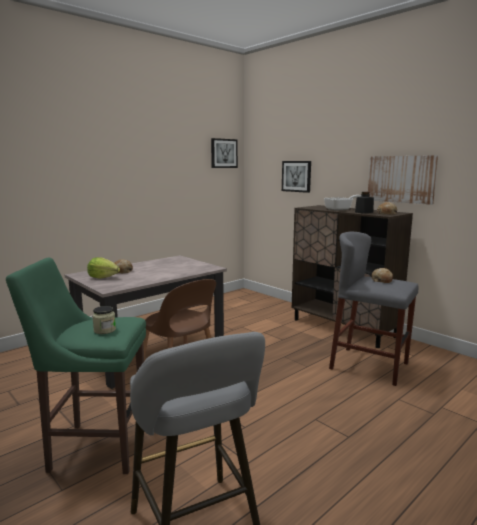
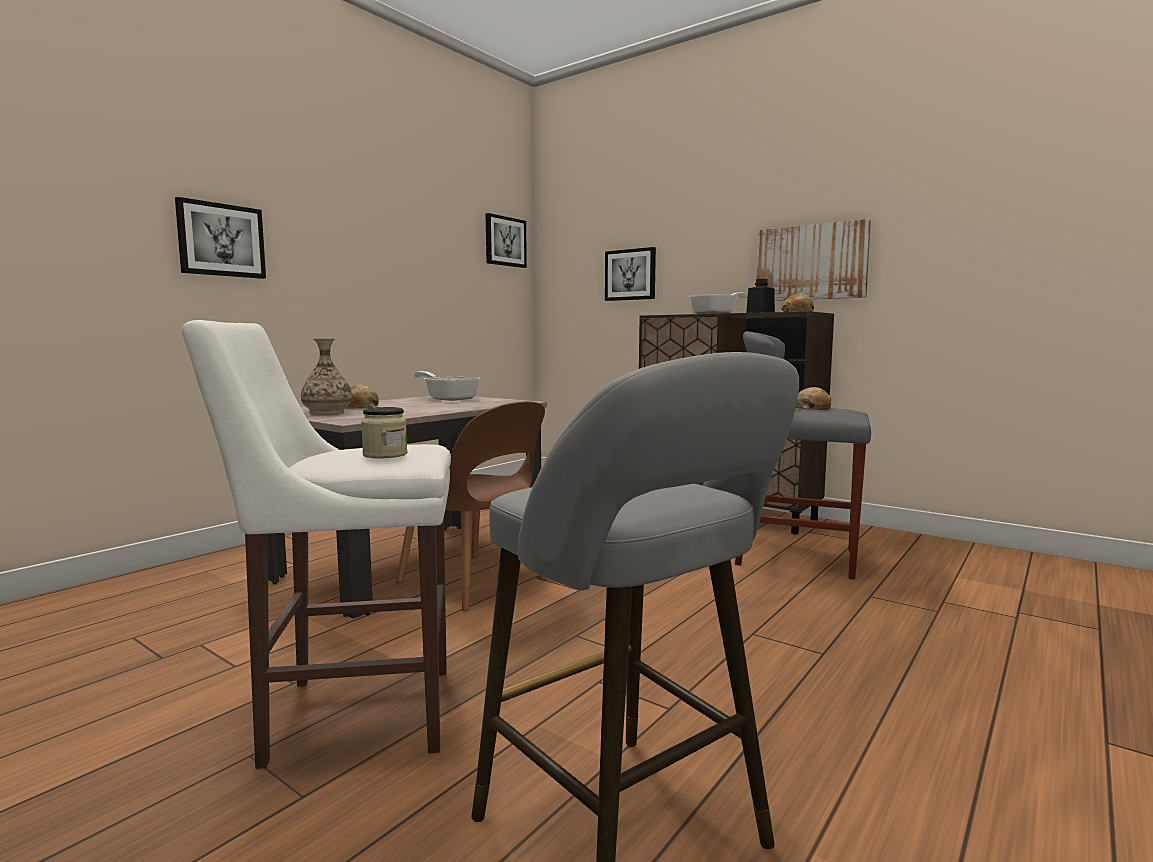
camera: 10 degrees left, 5 degrees down
green stool [6,258,146,474] -> white stool [182,320,451,769]
lettuce [87,257,120,279] -> vase [301,339,352,414]
none -> picture [175,197,266,279]
none -> frying pan [414,371,481,401]

